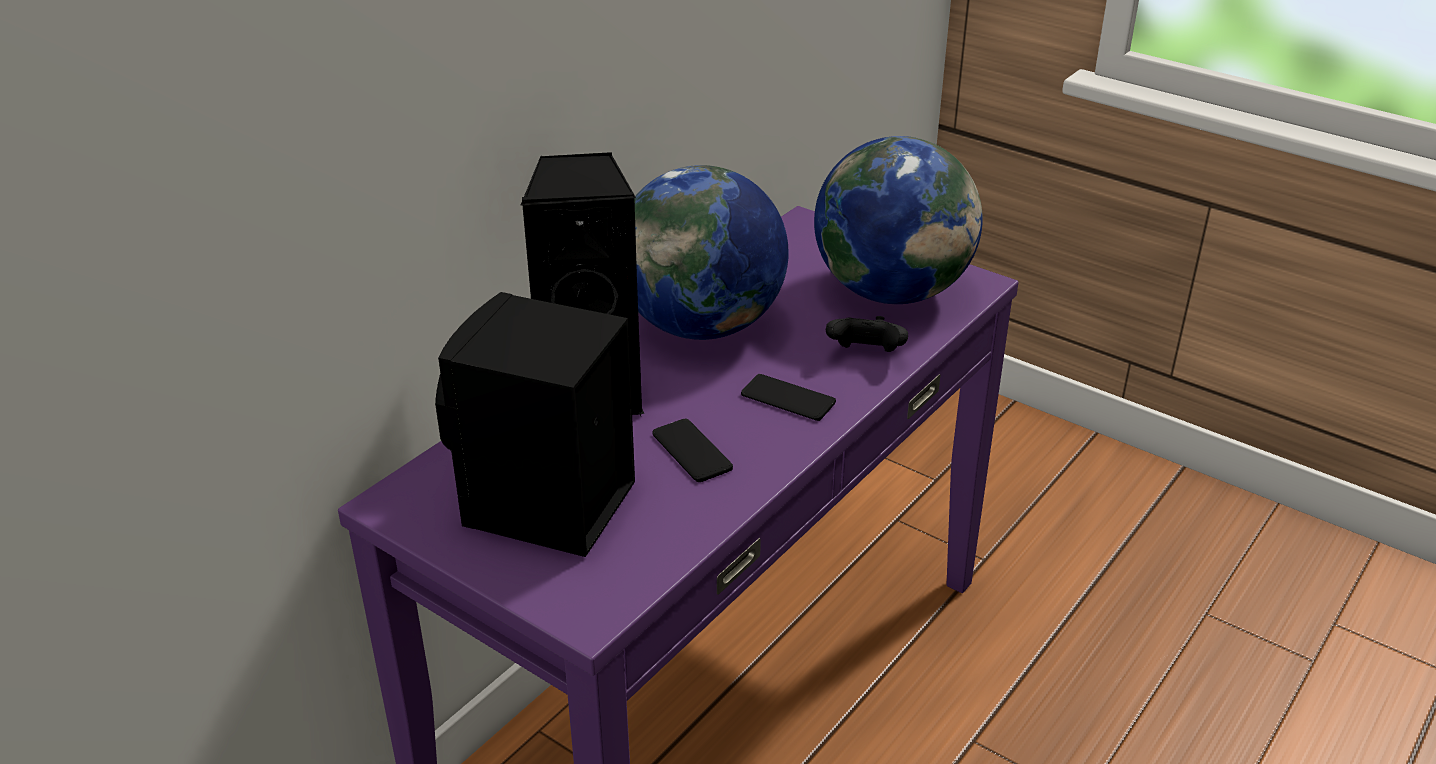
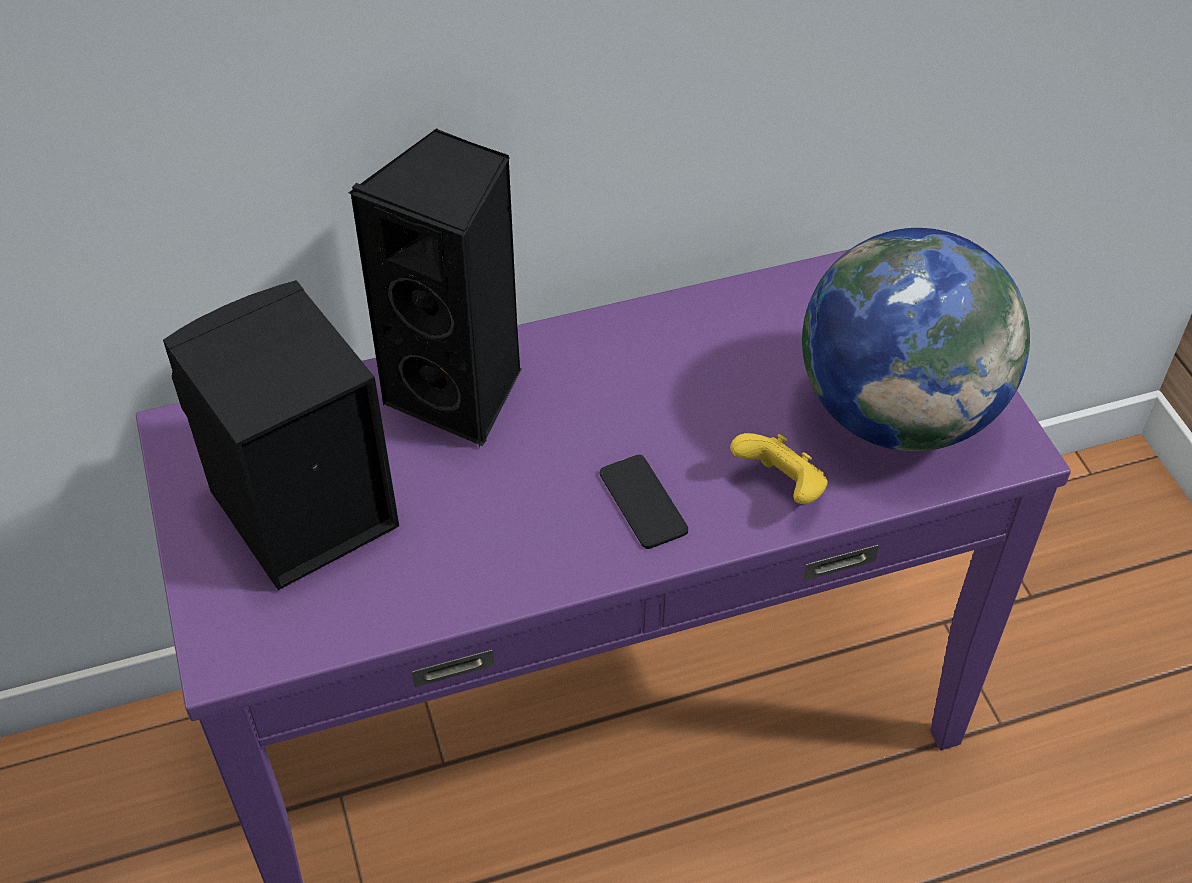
camera: 35 degrees right, 15 degrees up
globe [634,165,789,340] -> none
phone [653,418,733,482] -> none
black game controller [826,316,908,352] -> yellow game controller [730,433,828,504]

